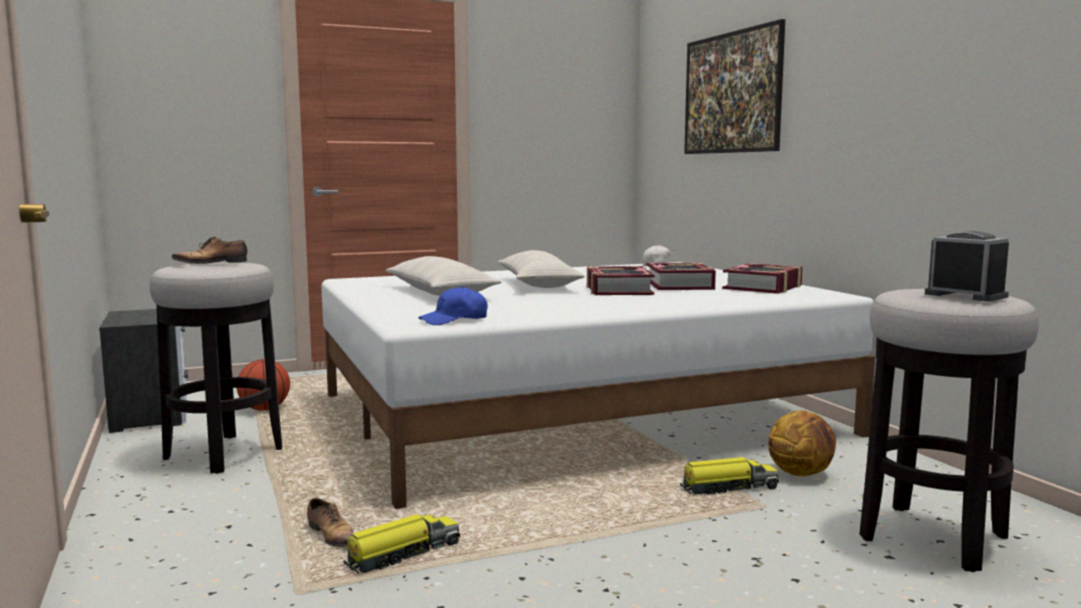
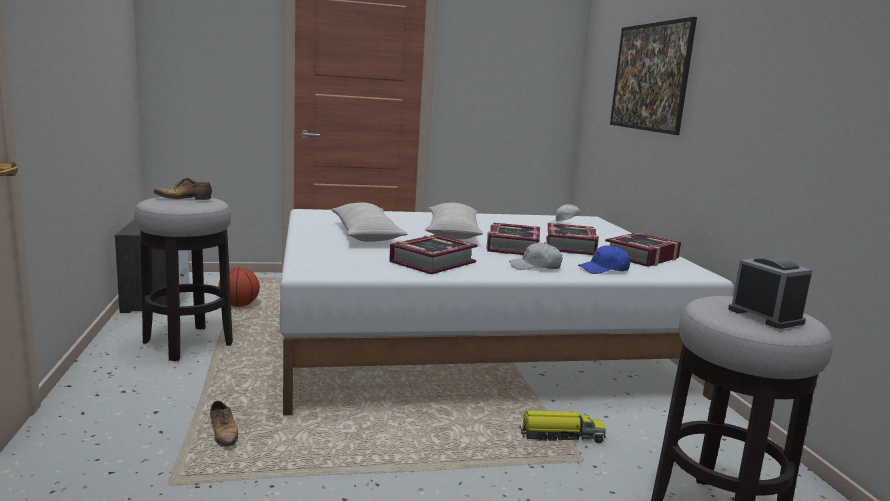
camera: 10 degrees right, 5 degrees up
toy truck [344,514,460,574] -> none
blue cap [418,286,488,325] -> blue cap moved to [578,245,630,274]
basketball [768,410,836,476] -> none
none -> book [389,235,478,274]
none -> white cap [509,242,563,270]

